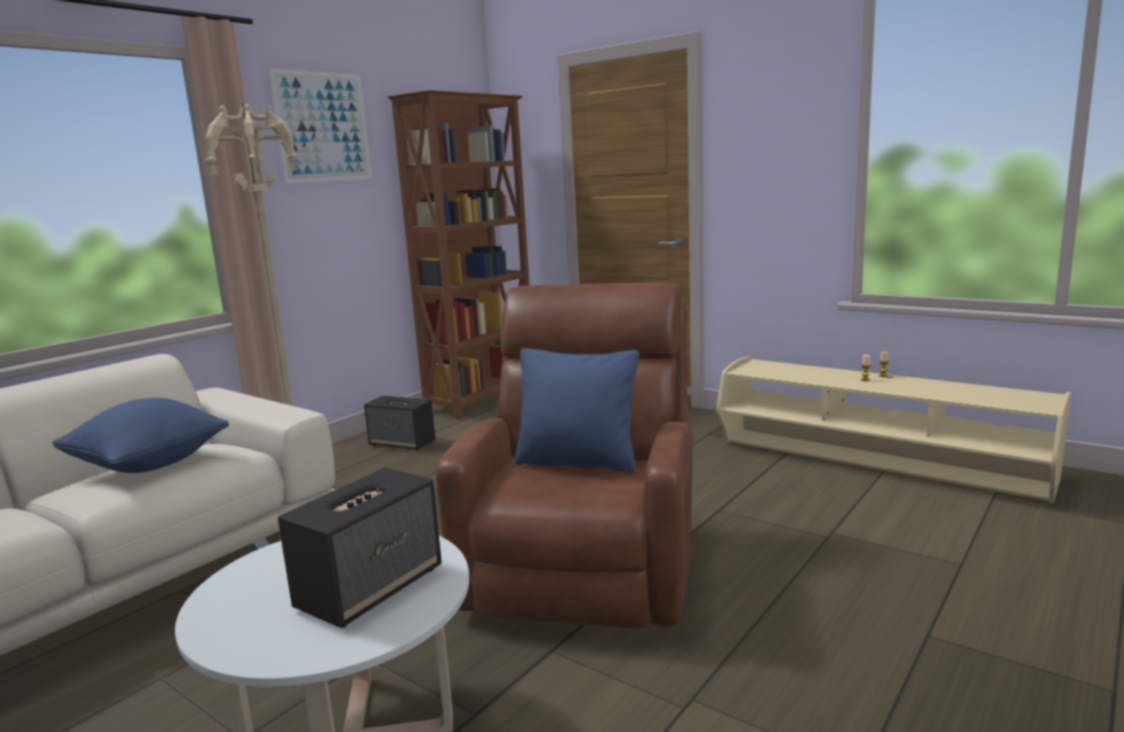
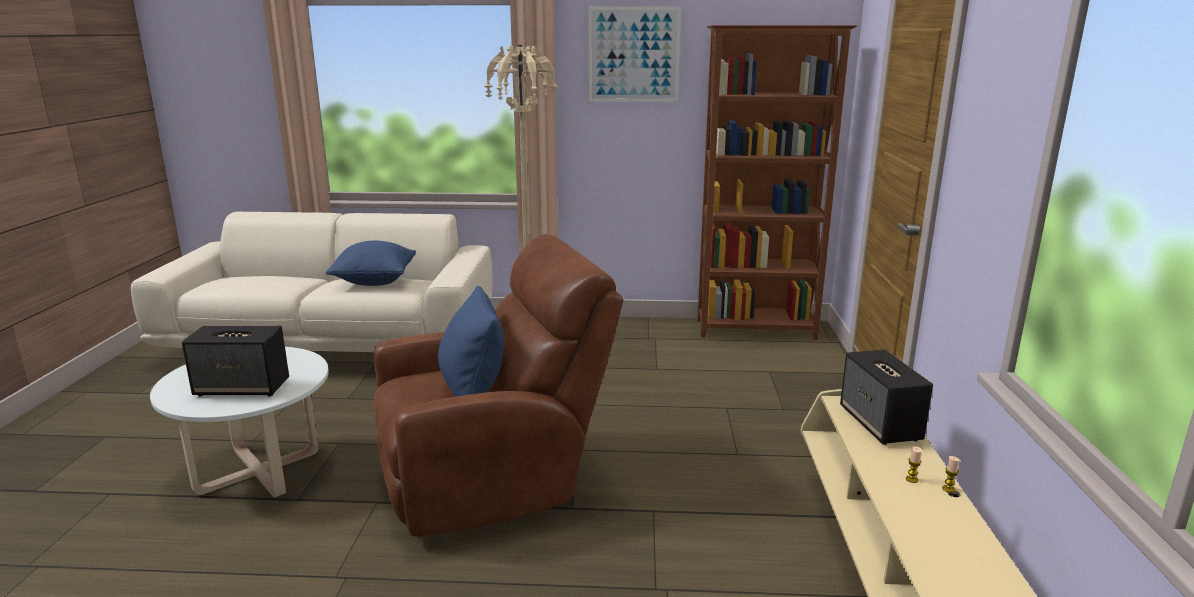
camera: 55 degrees right, 5 degrees up
speaker [364,395,435,451] -> speaker moved to [840,350,933,445]

